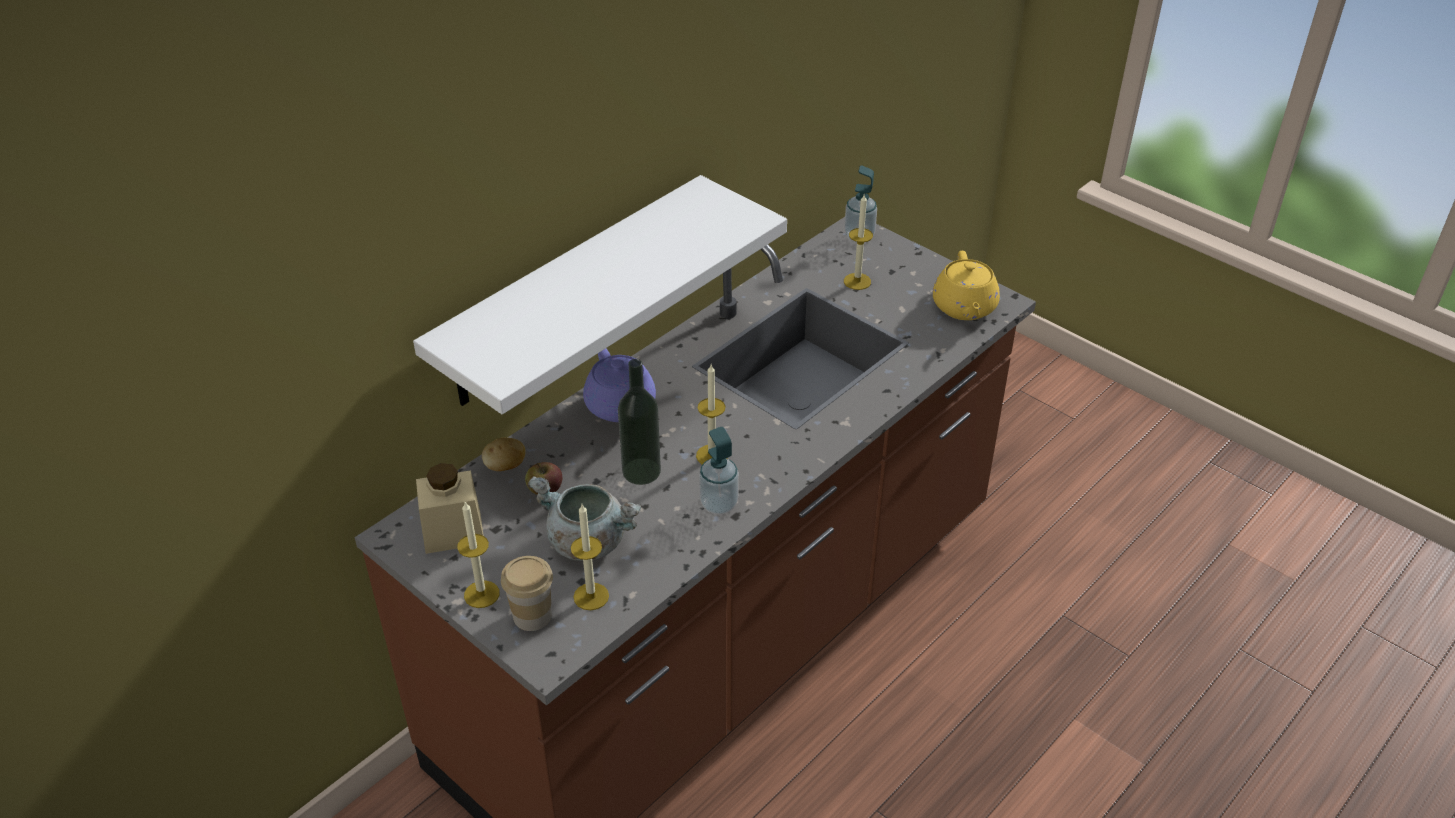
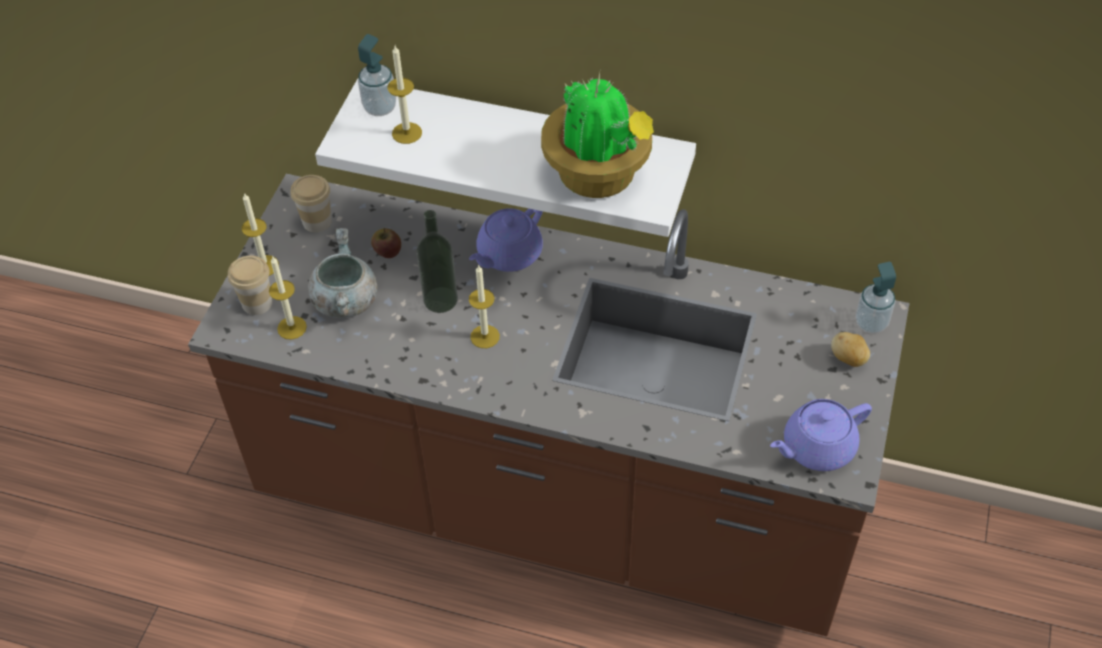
camera: 65 degrees right, 10 degrees up
beige jar [416,463,484,554] -> cup [291,175,332,232]
potato [482,438,526,471] -> potato moved to [831,332,870,367]
soap dispenser [699,427,739,514] -> soap dispenser moved to [358,34,396,116]
candle [844,195,873,290] -> candle moved to [387,46,422,144]
yellow teapot [933,251,1000,320] -> purple teapot [770,399,872,471]
none -> potted plant [541,72,654,198]

